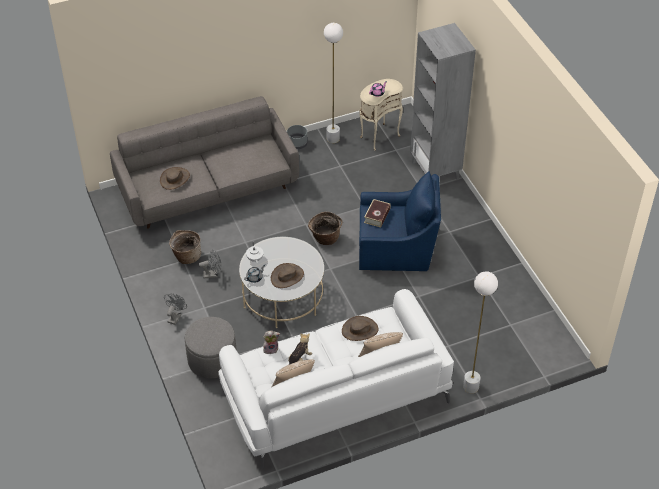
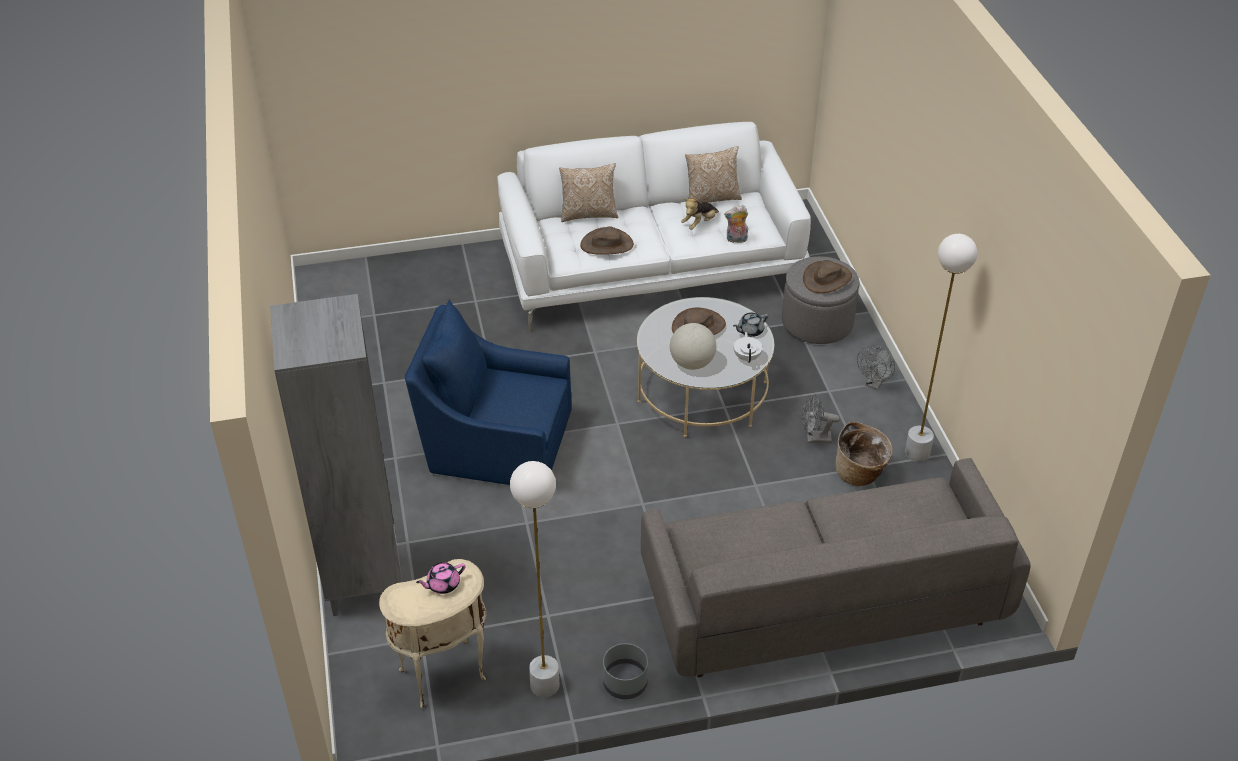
camera: 170 degrees left, 5 degrees down
brown hat [160,167,190,190] -> brown hat moved to [803,260,852,293]
basket [308,212,343,245] -> none
book [364,199,391,228] -> none
white floor lamp [463,271,498,393] -> white floor lamp moved to [905,234,978,461]
none -> globe [670,323,716,370]

